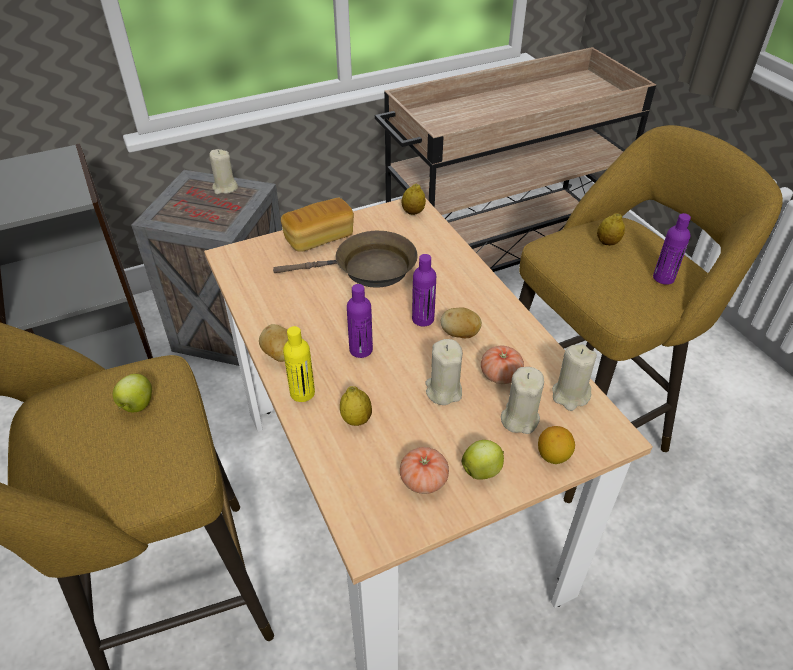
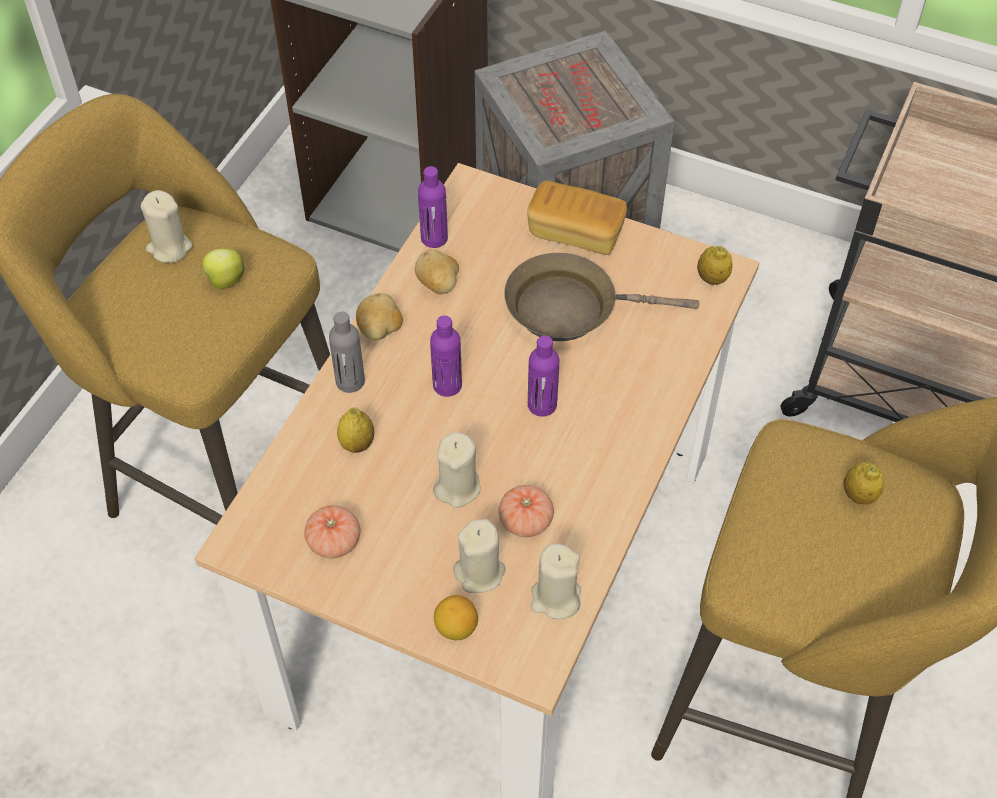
camera: 50 degrees right, 10 degrees up
beige candle [209,149,238,194] -> beige candle moved to [141,190,193,263]
brown frying pan [273,231,418,288] -> brown frying pan turned 135 degrees clockwise [504,253,699,341]
yellow bottle [283,326,315,402] -> grey bottle [329,312,365,393]
potato [441,307,482,338] -> potato moved to [415,249,459,294]
apple [462,440,504,480] -> none
purple bottle [653,213,691,285] -> purple bottle moved to [418,166,448,248]

